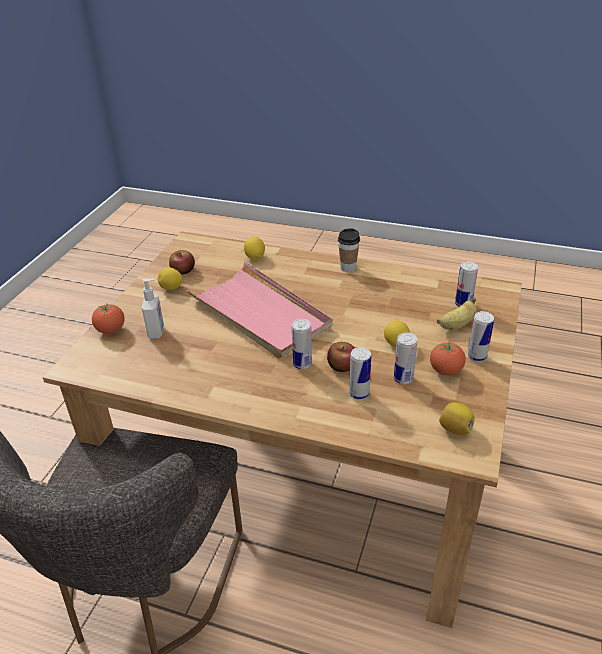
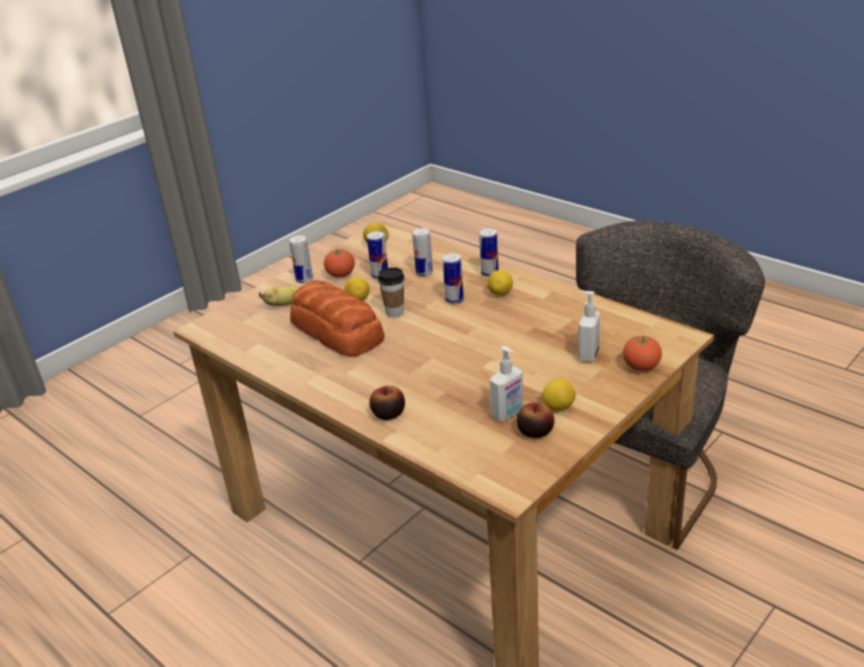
camera: 155 degrees left, 5 degrees down
pink tray [186,262,332,358] -> none
lemon [244,237,265,260] -> lemon moved to [487,270,513,296]
apple [327,342,355,372] -> apple moved to [369,386,405,420]
cup [338,228,360,272] -> cup moved to [378,267,404,317]
can [455,261,478,307] -> can moved to [479,228,498,277]
none -> bread [290,280,385,357]
none -> soap dispenser [490,346,523,422]

